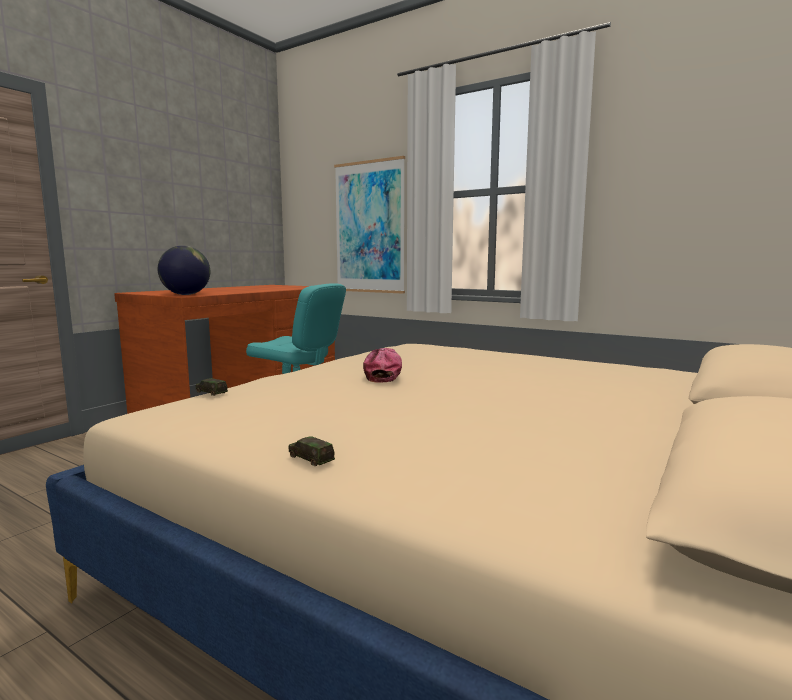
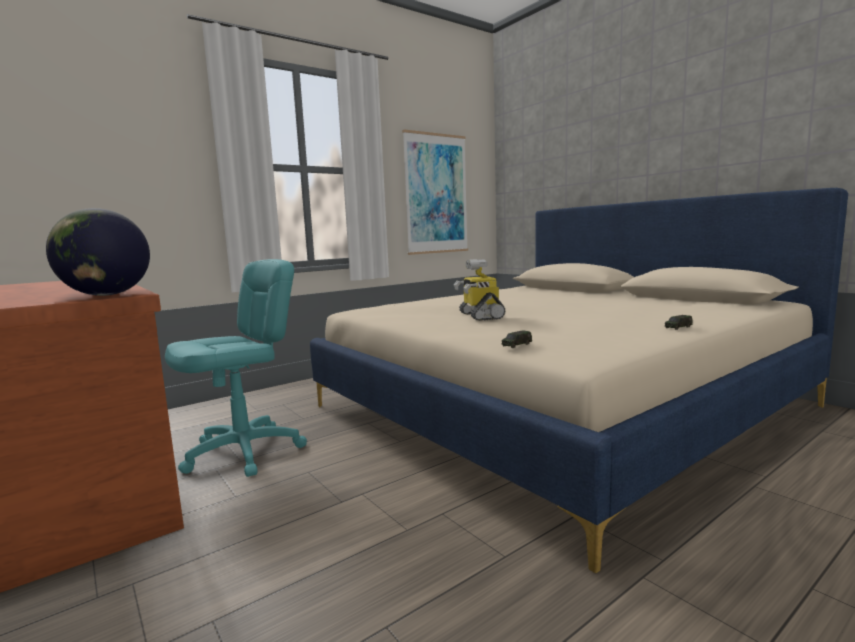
camera: 70 degrees left, 0 degrees up
picture [334,156,405,294] -> picture moved to [402,130,468,255]
cap [363,348,402,383] -> toy robot [454,259,506,321]

